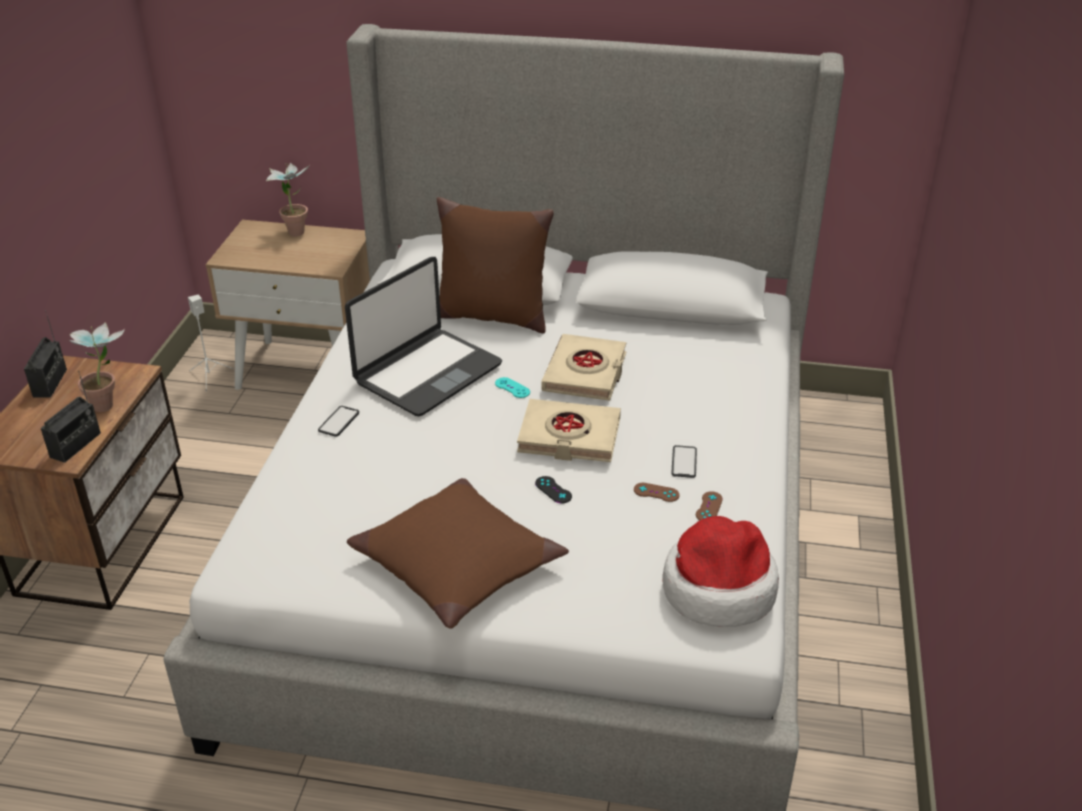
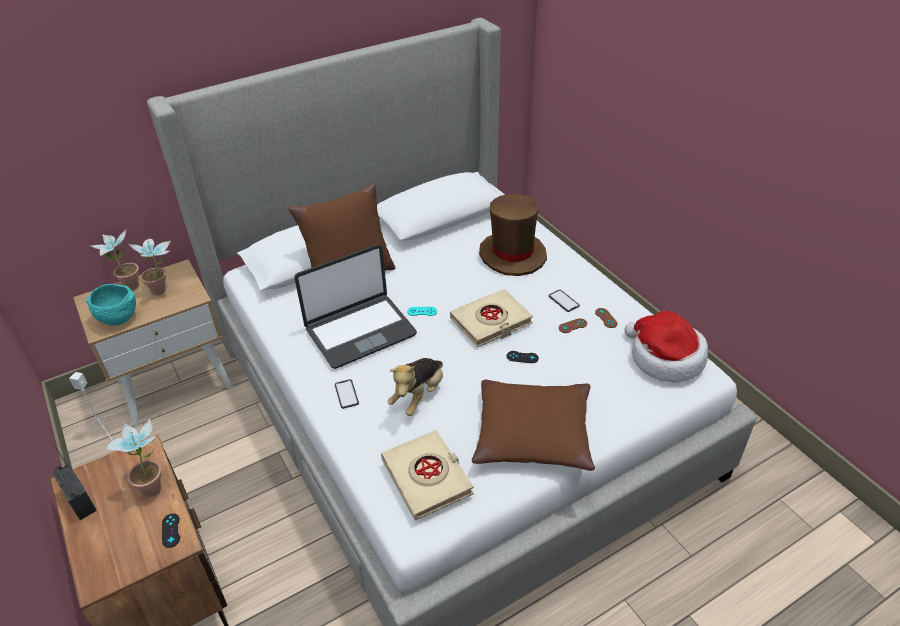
camera: 40 degrees left, 5 degrees up
radio [41,371,101,463] -> black game controller [162,513,180,548]
laptop [345,257,502,416] -> laptop turned 60 degrees clockwise [295,244,417,369]
beige book [541,334,627,401] -> beige book moved to [381,430,474,520]
none -> turquoise bowl [86,284,136,325]
none -> potted plant [129,239,171,295]
none -> plush toy [388,358,443,416]
none -> brown hat [479,194,547,276]

